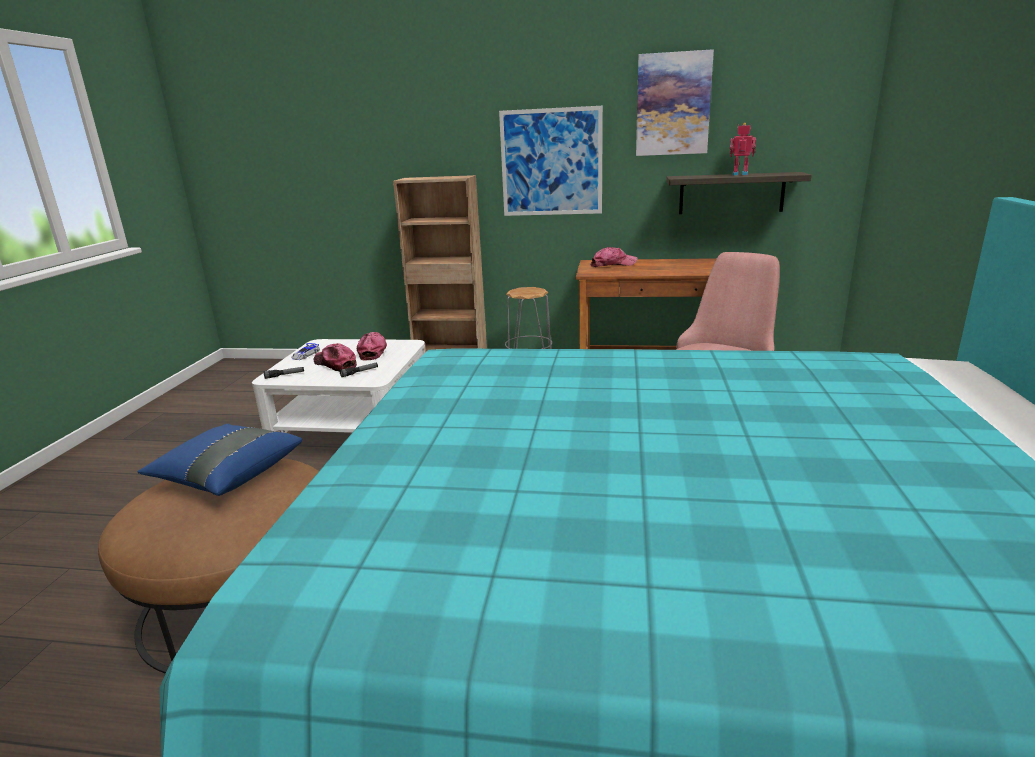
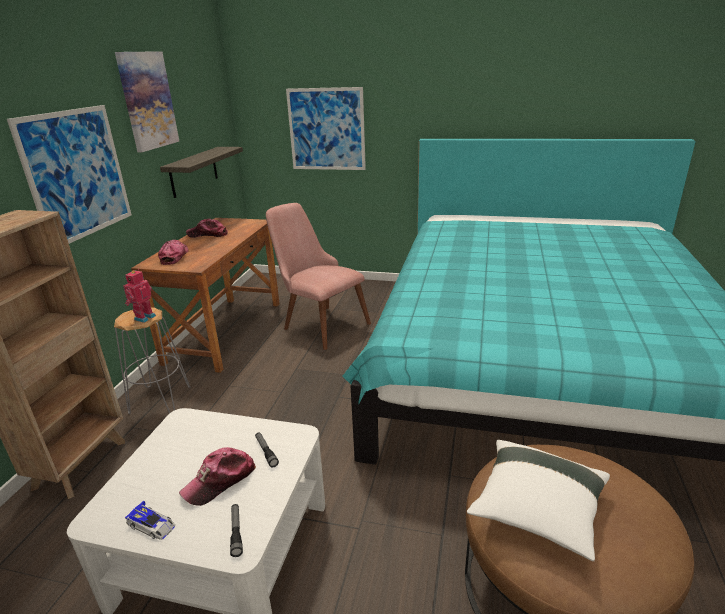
camera: 85 degrees left, 5 degrees up
blue pillow [137,424,302,496] -> white pillow [467,440,610,561]
cap [357,332,387,361] -> cap moved to [186,219,228,238]
toy robot [730,123,756,175] -> toy robot moved to [123,269,156,323]
none -> picture [286,87,366,170]

